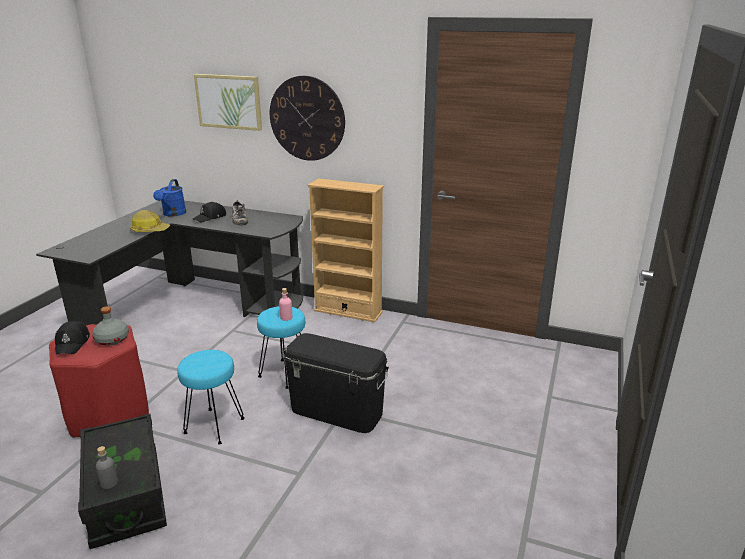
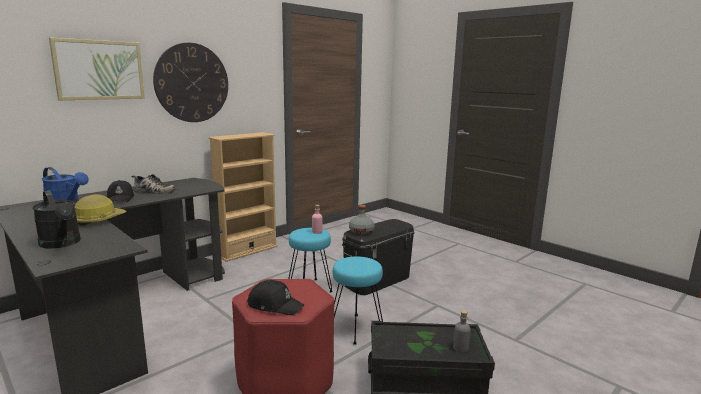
camera: 65 degrees left, 10 degrees down
grey bottle [92,306,129,346] -> grey bottle moved to [349,205,375,235]
none -> black watering can [32,190,81,249]

